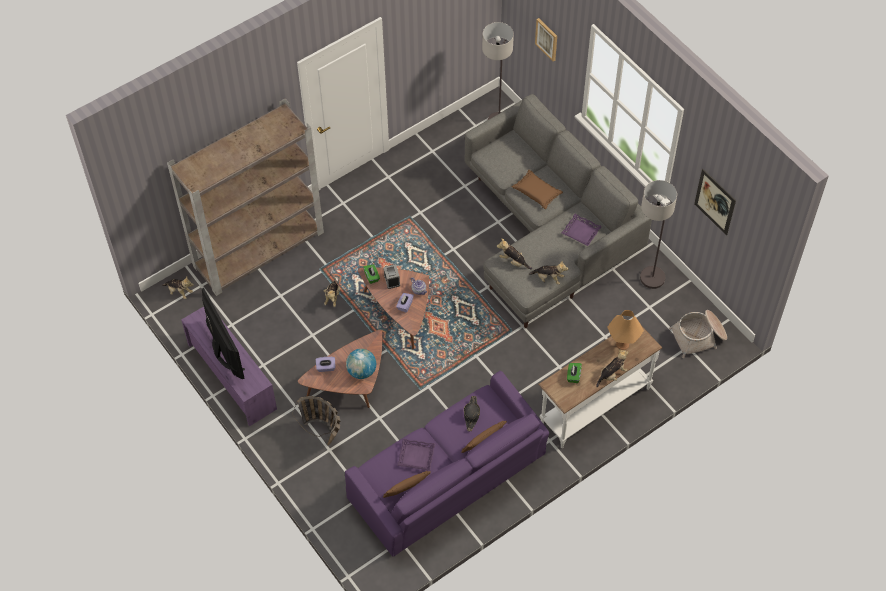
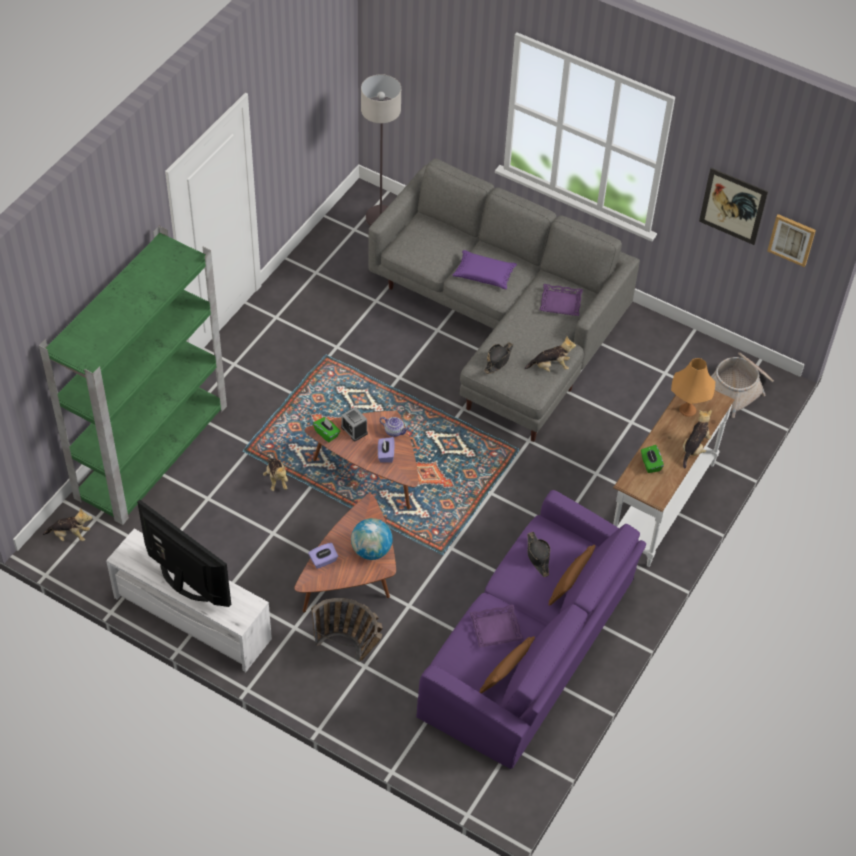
camera: 25 degrees left, 5 degrees down
brown bookcase [167,99,324,296] -> green bookcase [39,226,227,525]
purple tv stand [181,307,277,426] -> white tv stand [106,529,272,672]
plush toy [497,238,532,270] -> black hat [484,342,513,374]
brown pillow [512,170,563,209] -> purple pillow [452,250,517,289]
picture [535,18,557,62] -> picture moved to [767,214,816,267]
grey floor lamp [640,180,677,289] -> none

